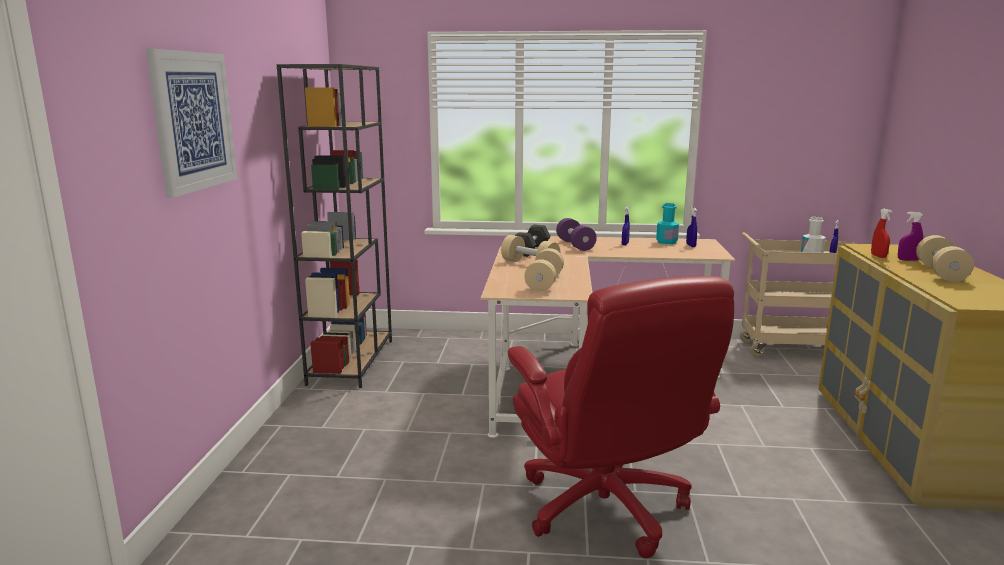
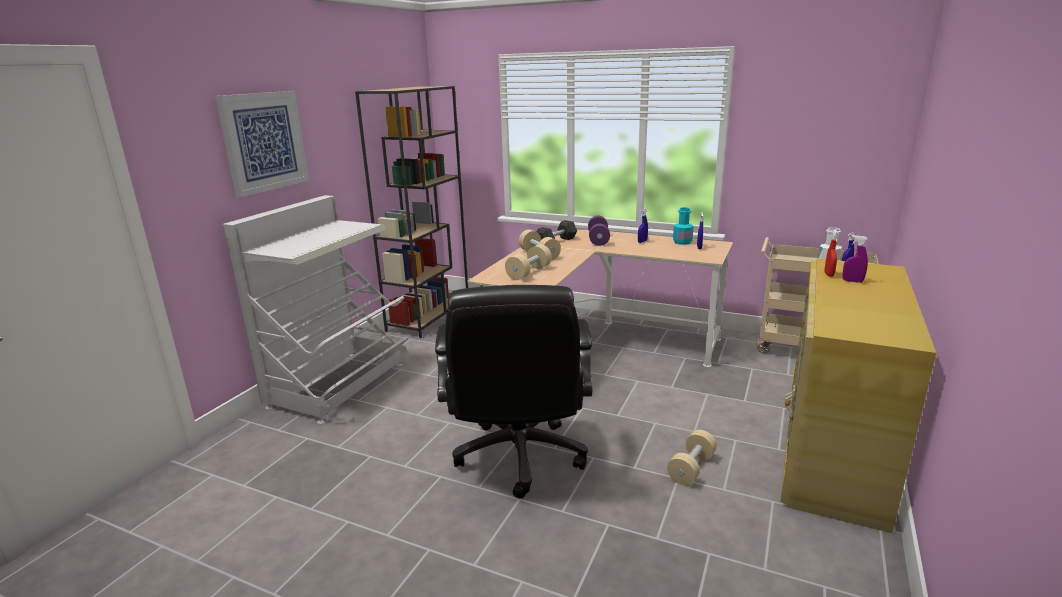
camera: 20 degrees right, 5 degrees up
red office chair [508,276,734,558] -> black office chair [435,285,592,499]
beige dumbbell [916,235,974,282] -> beige dumbbell moved to [667,430,717,485]
none -> white shoe rack [222,195,409,424]

